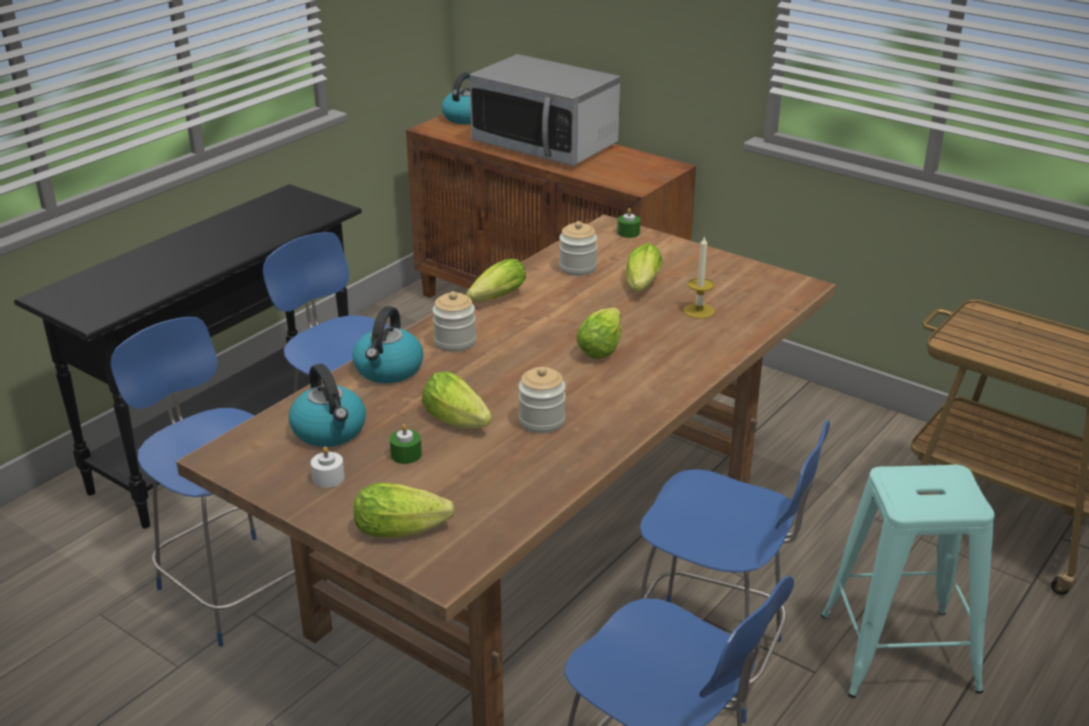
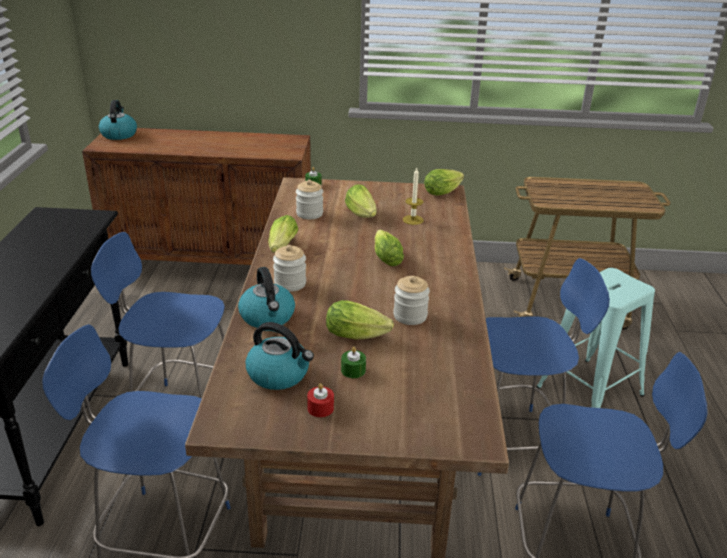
camera: 35 degrees left, 0 degrees up
white candle [311,446,345,488] -> red candle [307,383,334,417]
lettuce [354,483,455,538] -> lettuce moved to [424,169,464,196]
microwave [469,54,620,166] -> none

